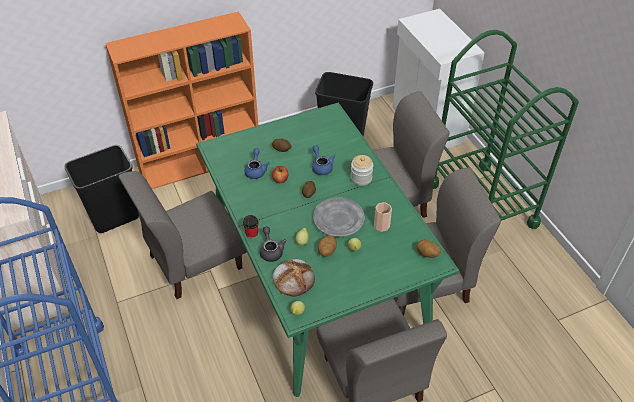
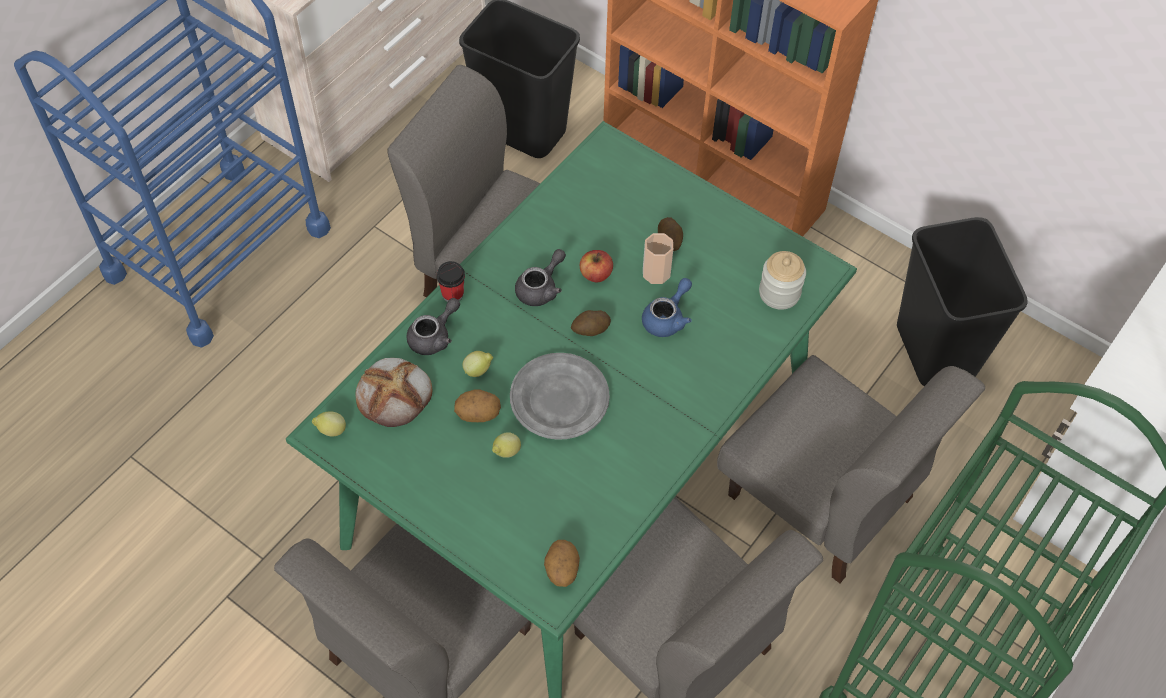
camera: 60 degrees right, 10 degrees up
blue teapot [244,148,270,179] -> none
jar [351,155,373,186] -> jar moved to [759,251,806,310]
cup [374,202,392,232] -> cup moved to [643,233,673,284]
none -> grey teapot [515,249,566,306]

